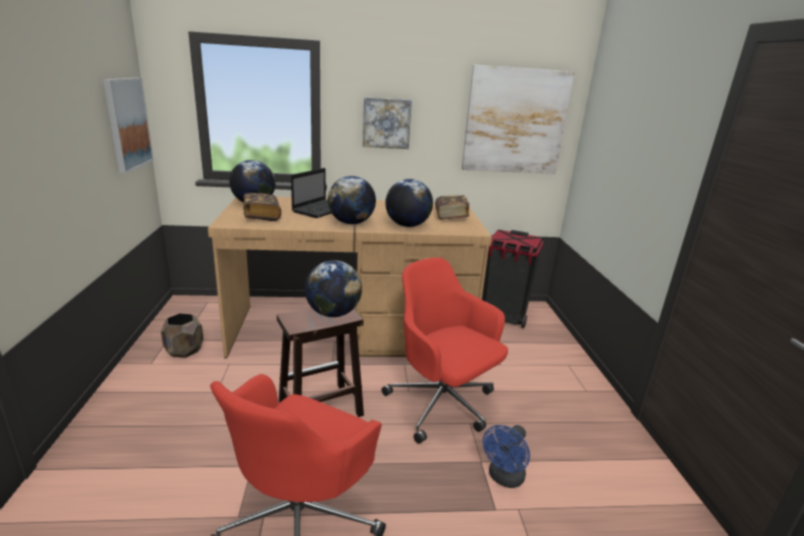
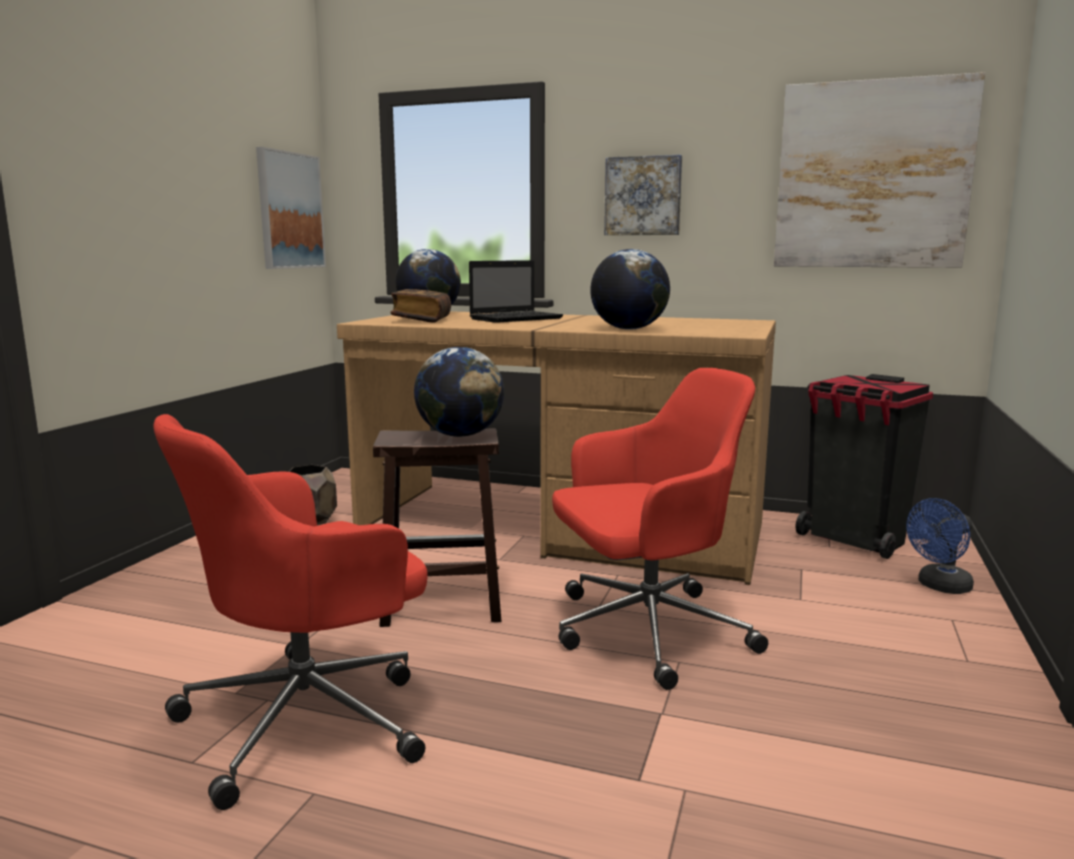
camera: 25 degrees right, 10 degrees down
globe [328,176,376,224] -> none
red office chair [382,258,508,444] -> red office chair turned 90 degrees clockwise [552,368,768,690]
book [435,196,469,220] -> none
blue fan [483,425,530,488] -> blue fan moved to [906,498,974,594]

